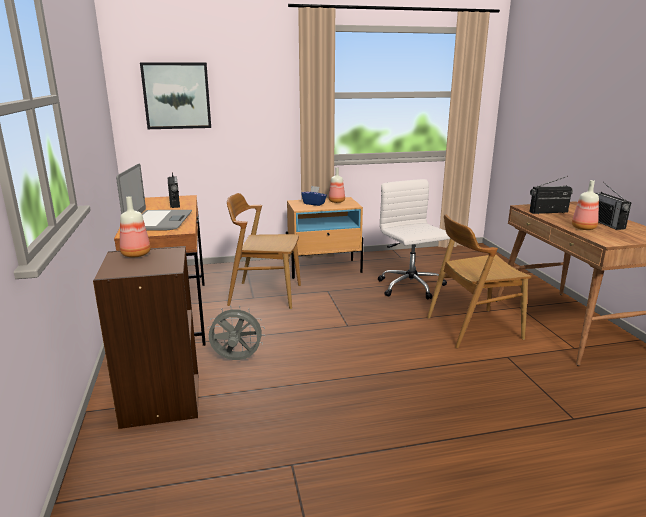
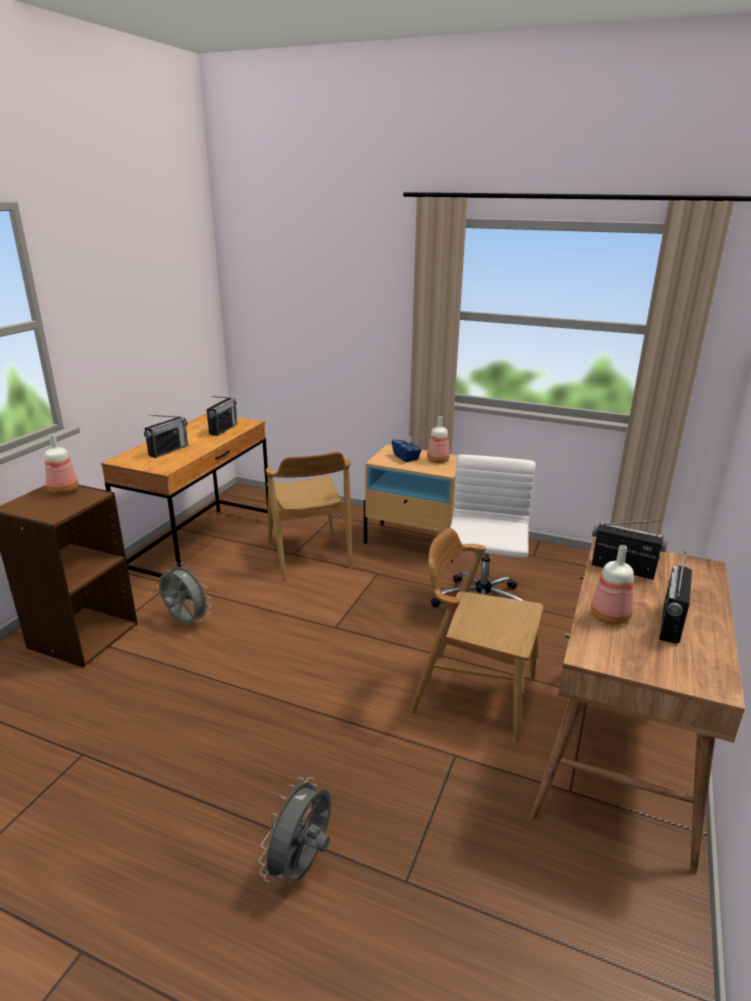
camera: 35 degrees right, 5 degrees up
laptop [116,163,192,231] -> radio [144,415,188,458]
picture [140,62,211,129] -> none
brown chair [227,193,301,309] -> brown chair turned 150 degrees counterclockwise [266,452,352,580]
none -> grey fan [259,777,331,885]

